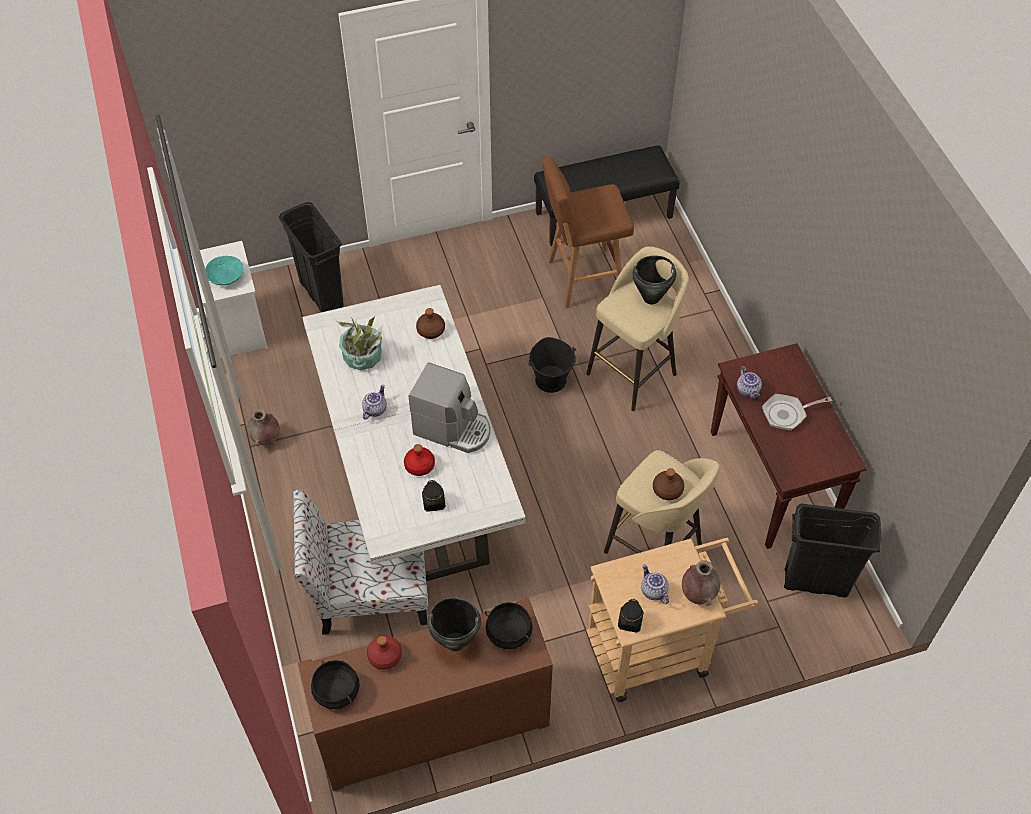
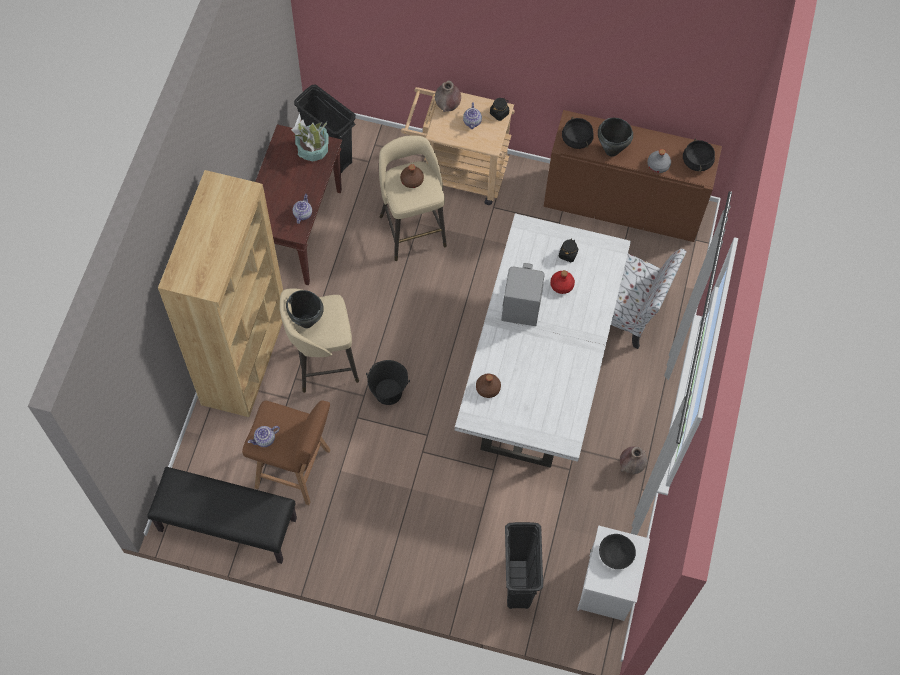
camera: 150 degrees left, 10 degrees up
turquoise bowl [205,256,243,286] -> black bowl [599,534,636,569]
potted plant [336,316,383,370] -> potted plant moved to [291,120,329,161]
teapot [362,385,387,420] -> teapot moved to [248,426,280,447]
red bottle [367,635,402,669] -> grey bottle [647,149,671,173]
coffee machine [409,362,491,453] -> coffee machine turned 45 degrees clockwise [501,263,545,326]
frying pan [762,394,832,431] -> none
none -> brown bookcase [158,170,283,417]

